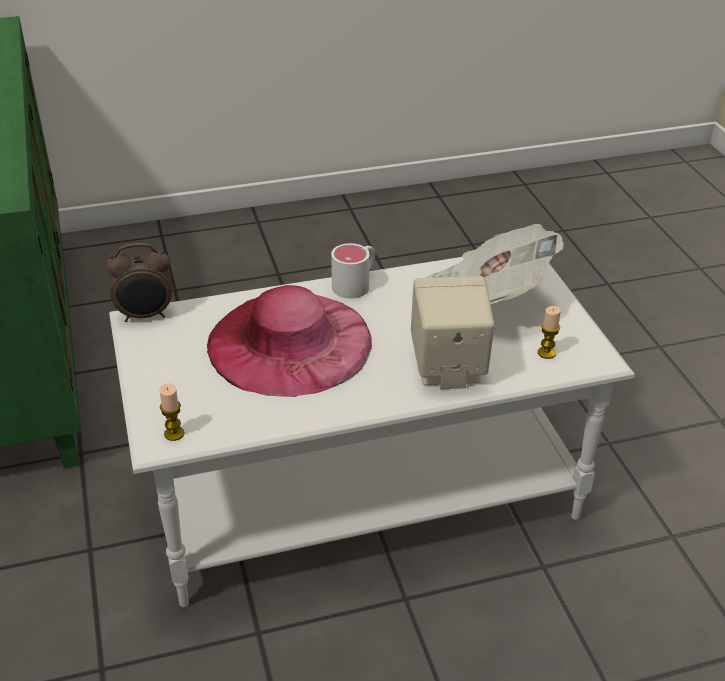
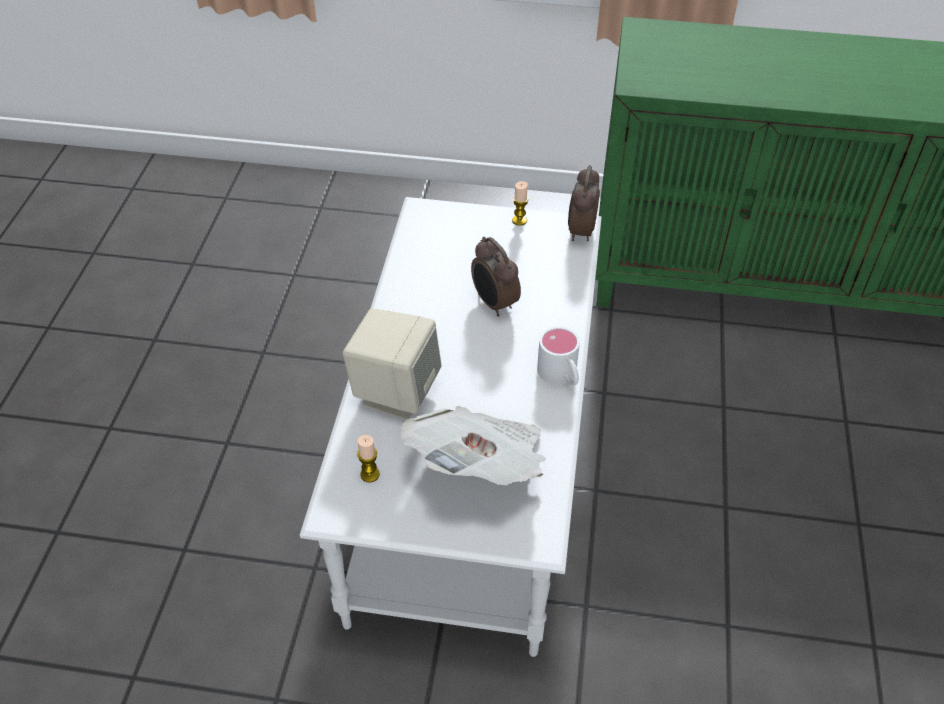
camera: 115 degrees right, 10 degrees up
candle [159,383,184,441] -> candle moved to [512,181,529,226]
pink hat [207,285,372,397] -> alarm clock [471,237,521,317]

